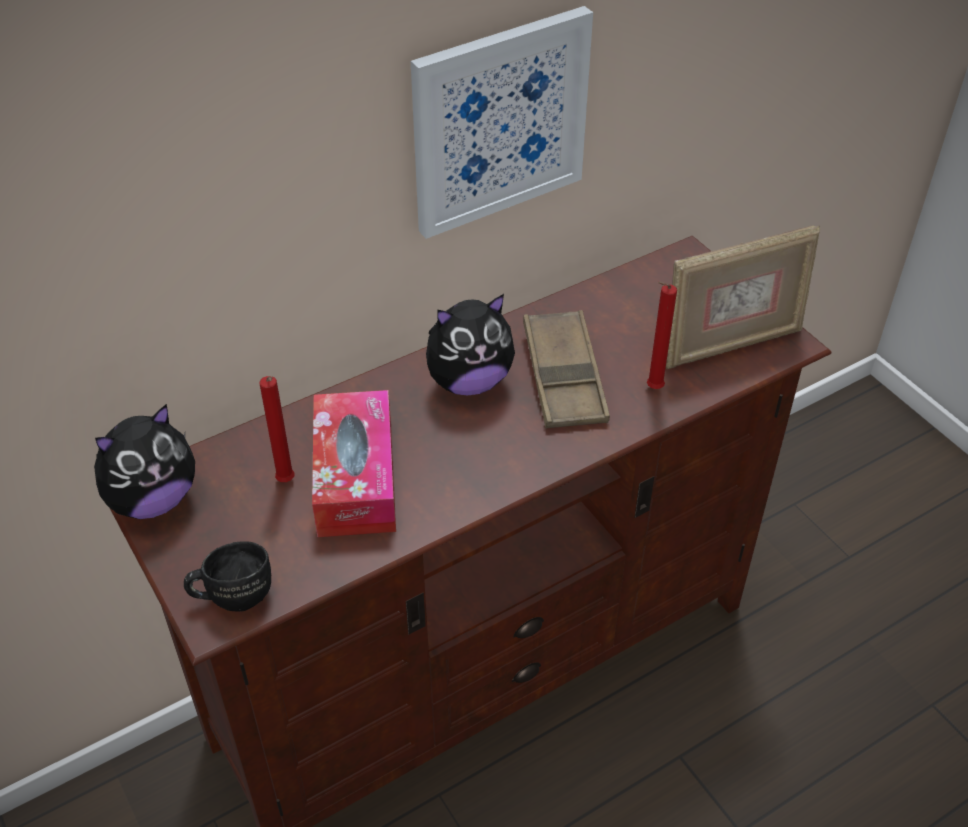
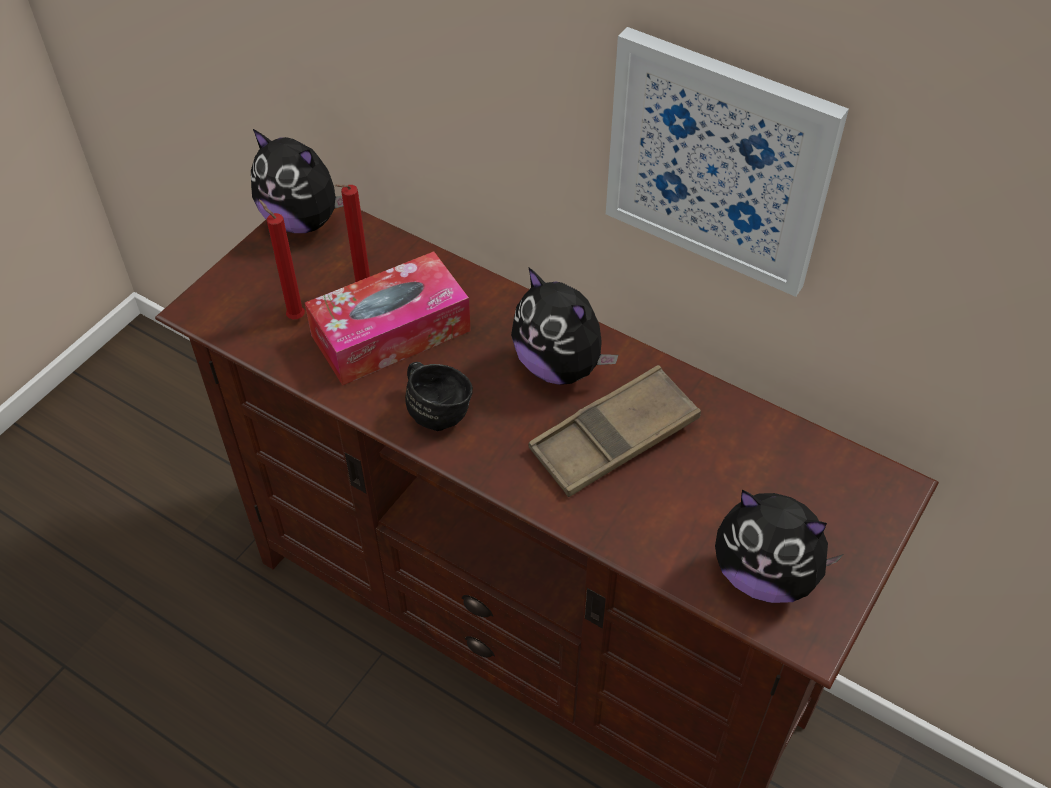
camera: 65 degrees right, 5 degrees up
black mug [184,541,271,612] -> black mug moved to [405,362,473,431]
red candle [647,282,677,389] -> red candle moved to [259,200,305,319]
picture frame [666,225,820,369] -> plush toy [715,490,844,603]

